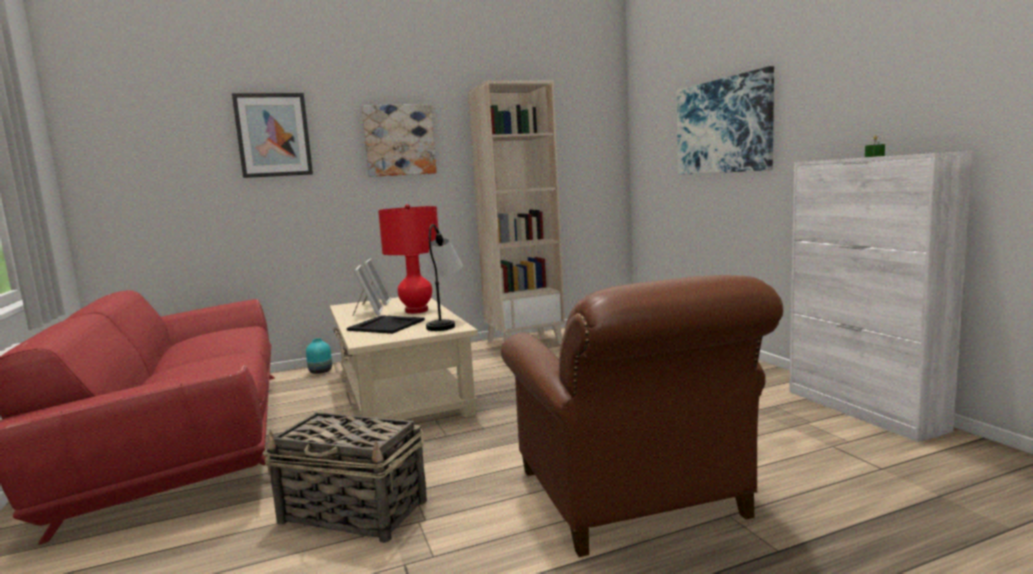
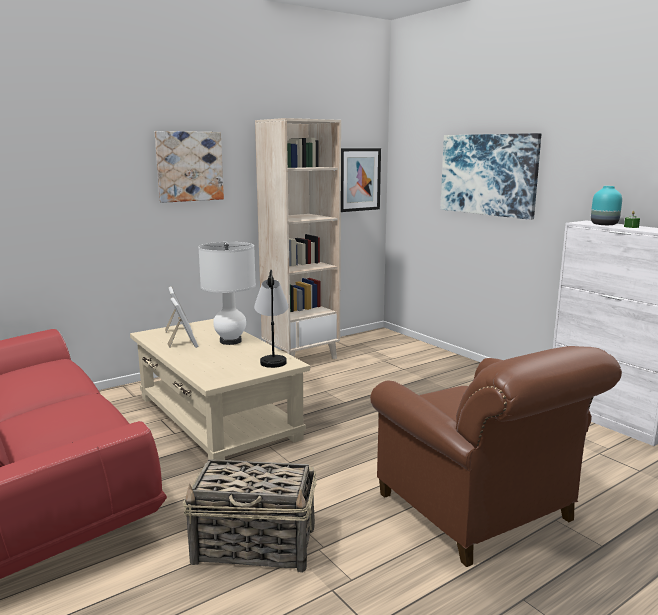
camera: 15 degrees left, 5 degrees up
picture [232,93,313,178] -> picture moved to [341,148,381,212]
turquoise vase [306,338,332,374] -> turquoise vase moved to [591,186,622,225]
black tray [347,315,425,334] -> none
red table lamp [378,204,439,314] -> white table lamp [198,242,256,345]

